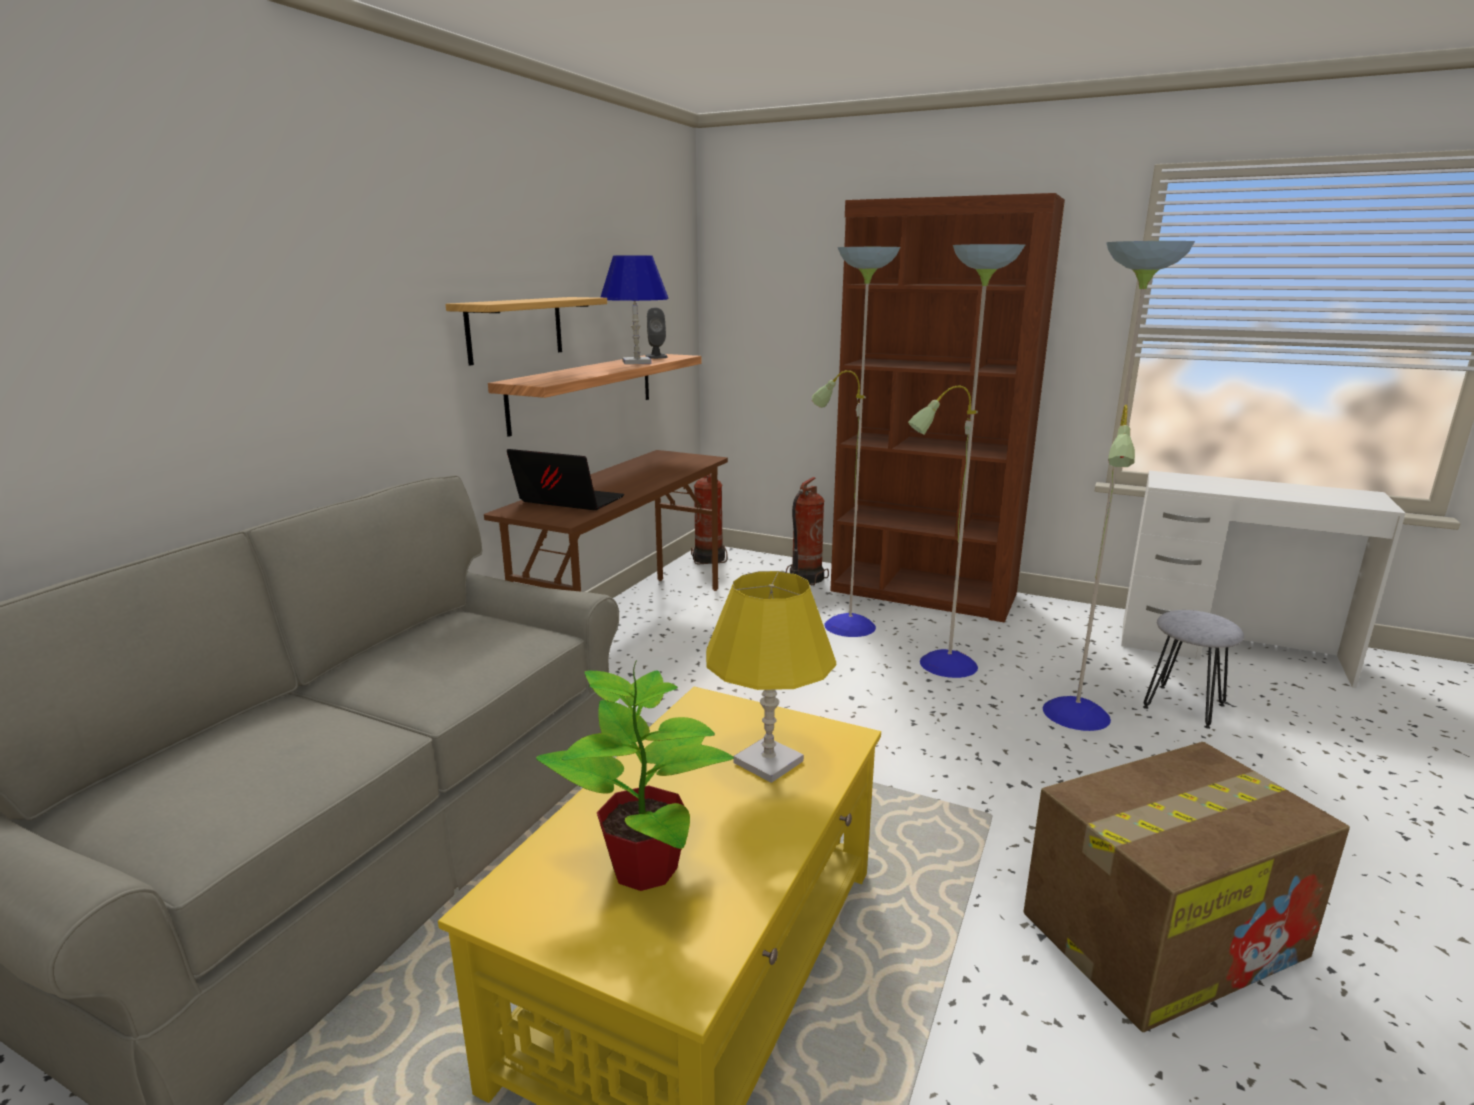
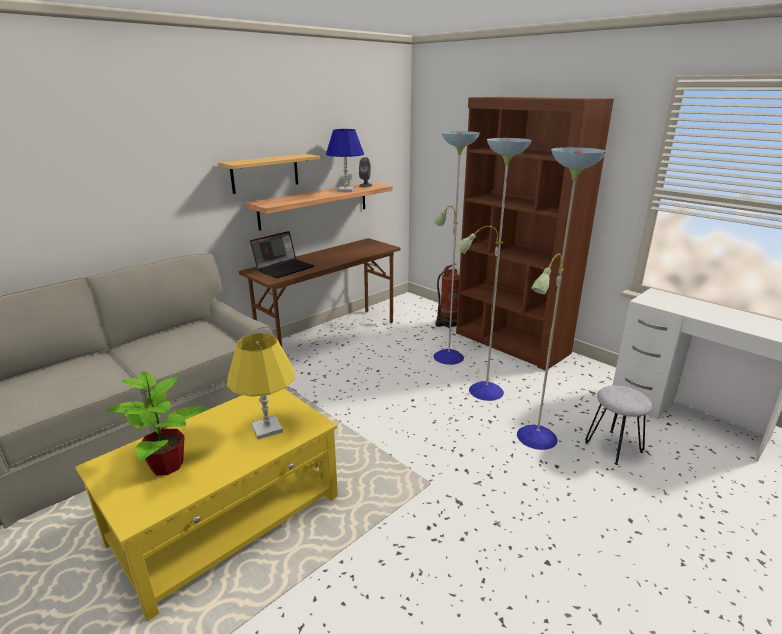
camera: 20 degrees right, 5 degrees up
laptop [507,449,624,510] -> laptop turned 90 degrees clockwise [250,231,314,278]
fire extinguisher [691,474,727,564] -> none
cardboard box [1023,742,1350,1032] -> none

